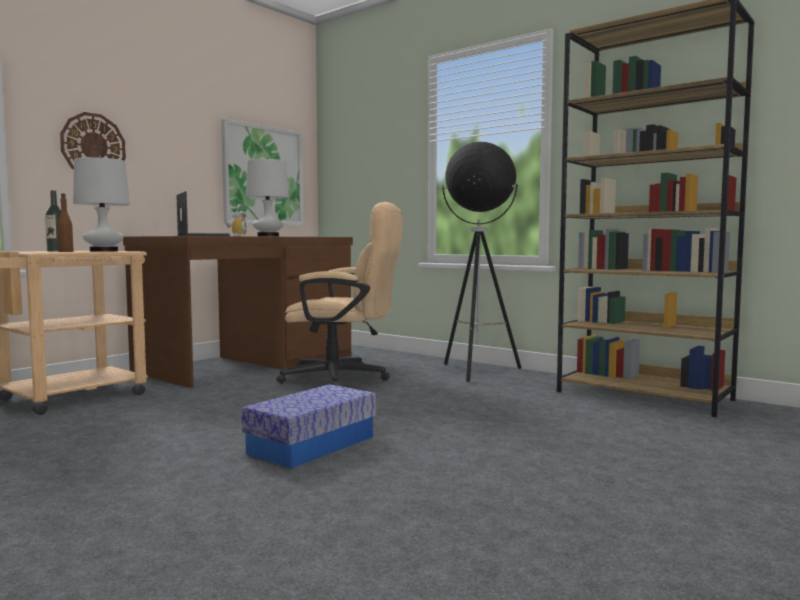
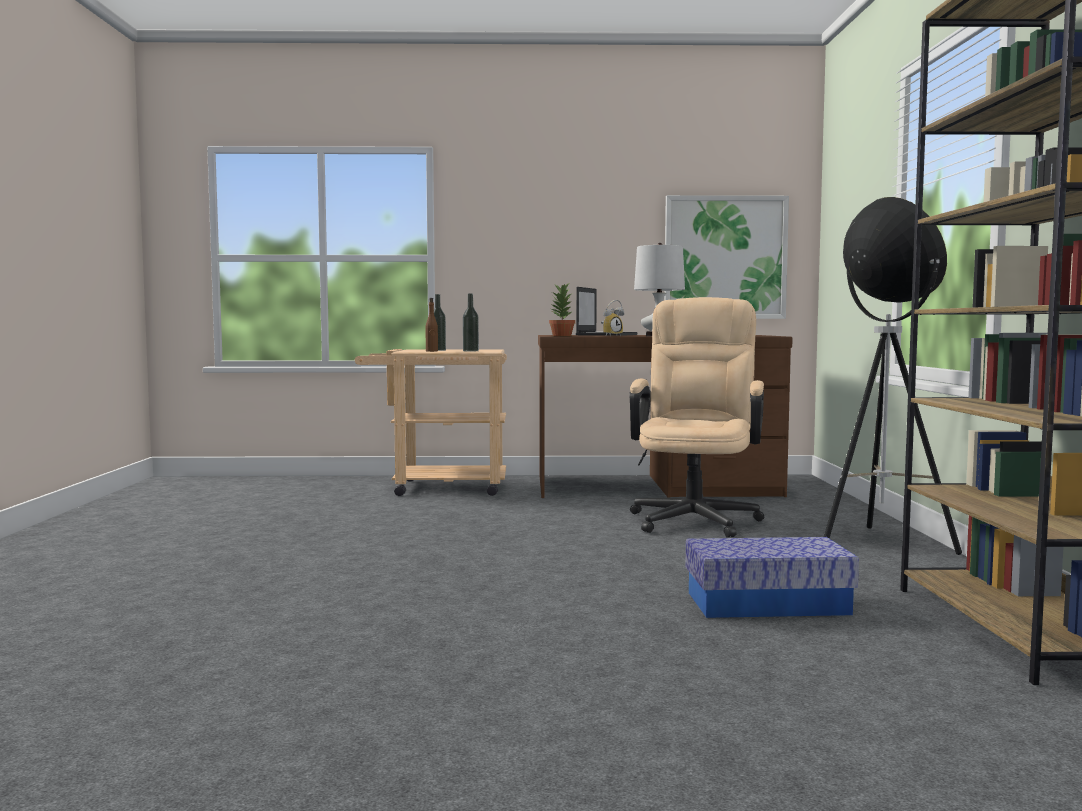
camera: 50 degrees right, 0 degrees up
wall clock [60,112,126,170] -> none
white table lamp [73,156,130,252] -> bottle [463,293,479,351]
storage box [241,384,376,468] -> storage box moved to [685,537,859,618]
beige office chair [276,202,402,386] -> beige office chair turned 135 degrees counterclockwise [629,297,764,538]
none -> potted plant [549,284,575,336]

